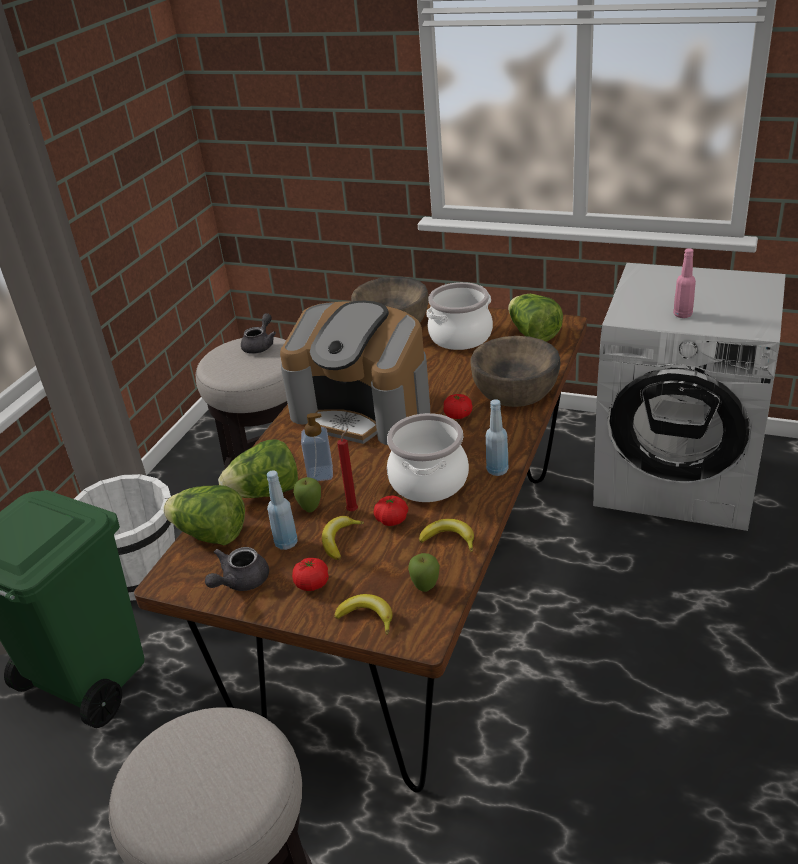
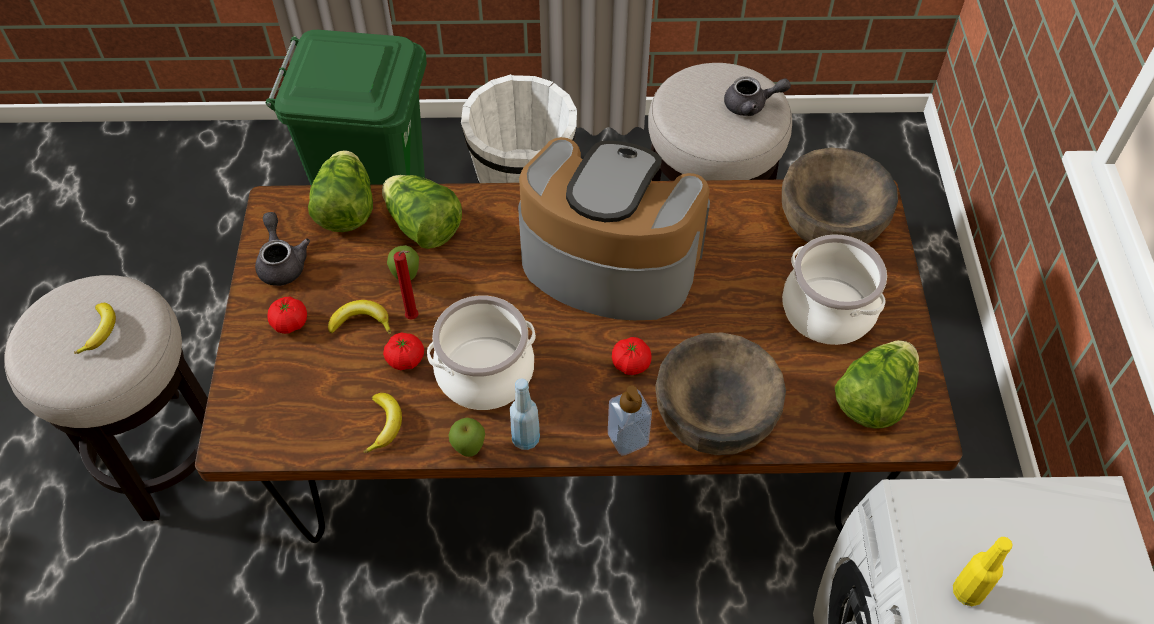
camera: 65 degrees right, 20 degrees up
grey teapot [205,547,269,591] -> grey teapot turned 60 degrees clockwise [255,212,310,286]
blue bottle [267,470,297,550] -> none
coffee machine [280,301,430,445] -> coffee machine turned 105 degrees clockwise [518,137,710,320]
soap dispenser [301,413,333,481] -> soap dispenser moved to [608,385,652,455]
banana [334,594,393,635] -> banana moved to [74,303,116,354]
apple [408,553,440,592] -> apple moved to [448,418,485,457]
pink bottle [673,248,696,318] -> yellow bottle [953,537,1013,606]

